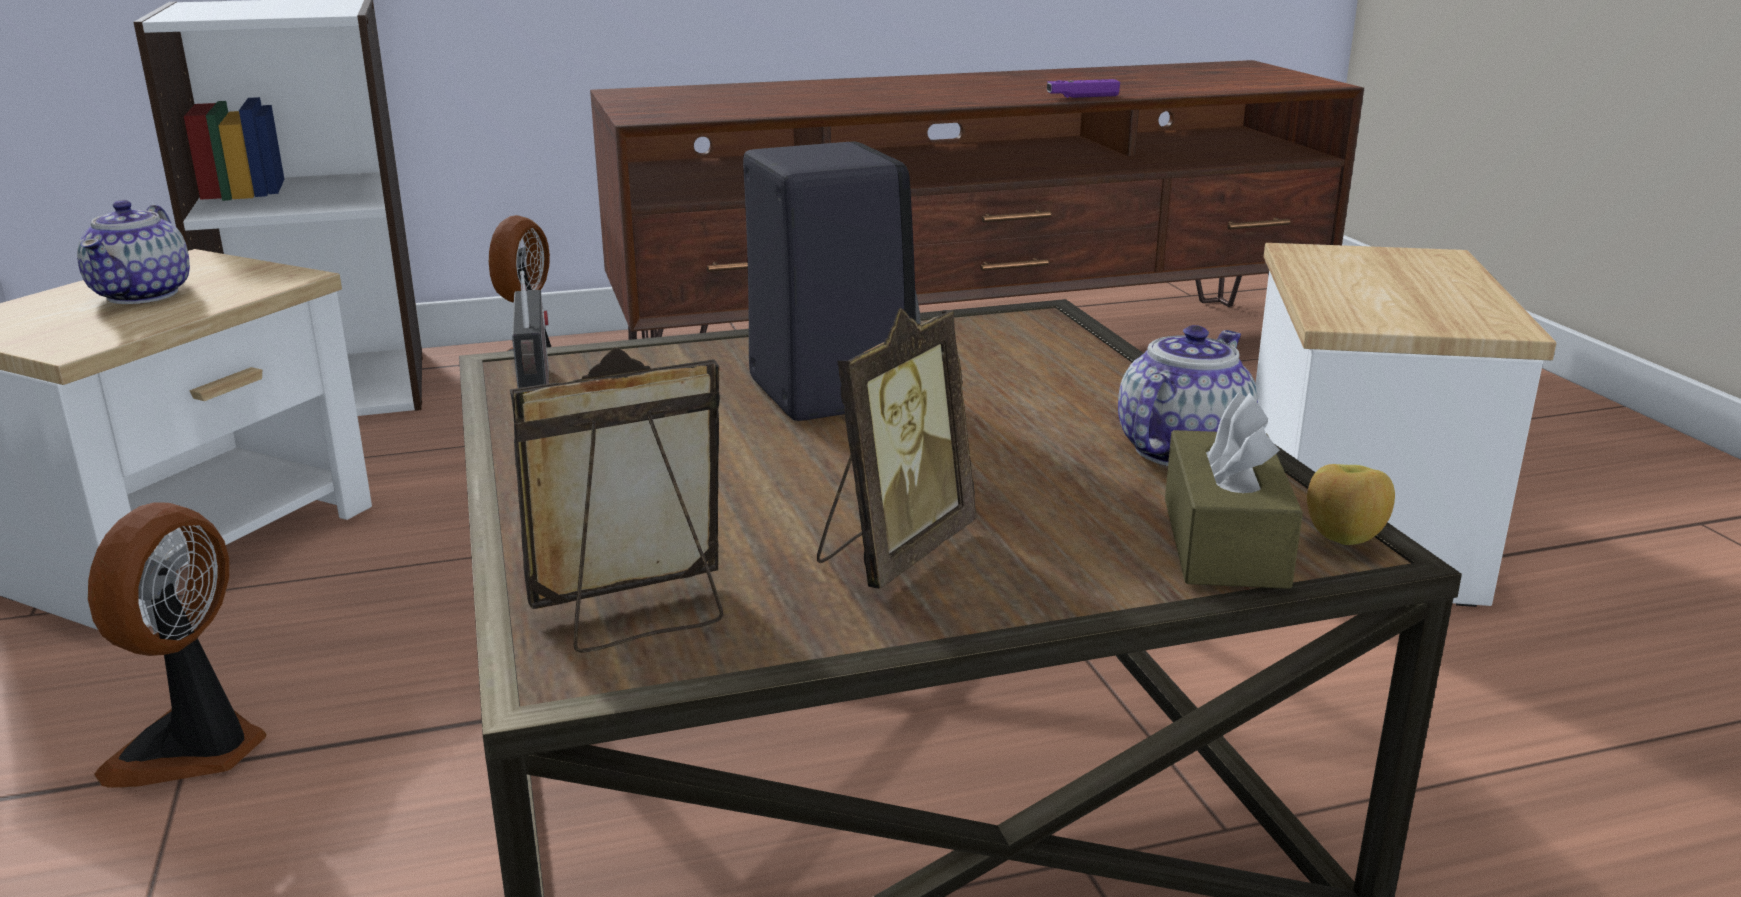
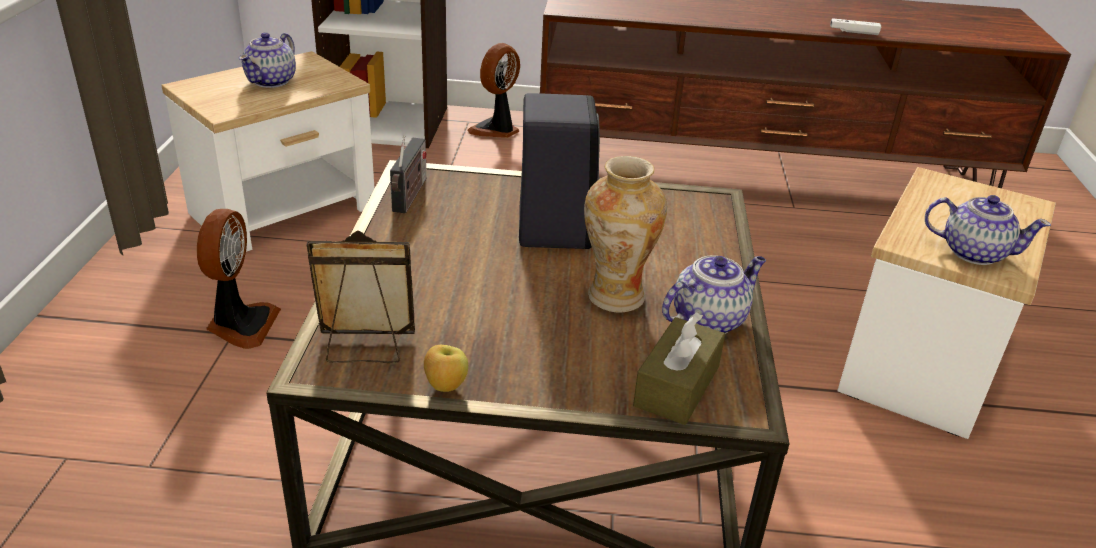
camera: 20 degrees right, 10 degrees up
fan [88,502,266,788] -> fan turned 150 degrees clockwise [197,209,281,349]
picture frame [817,308,976,589] -> none
purple game controller [1047,79,1120,98] -> white game controller [830,18,881,35]
apple [1307,464,1395,545] -> apple moved to [424,345,468,392]
none -> vase [584,156,667,313]
none -> teapot [925,195,1051,265]

